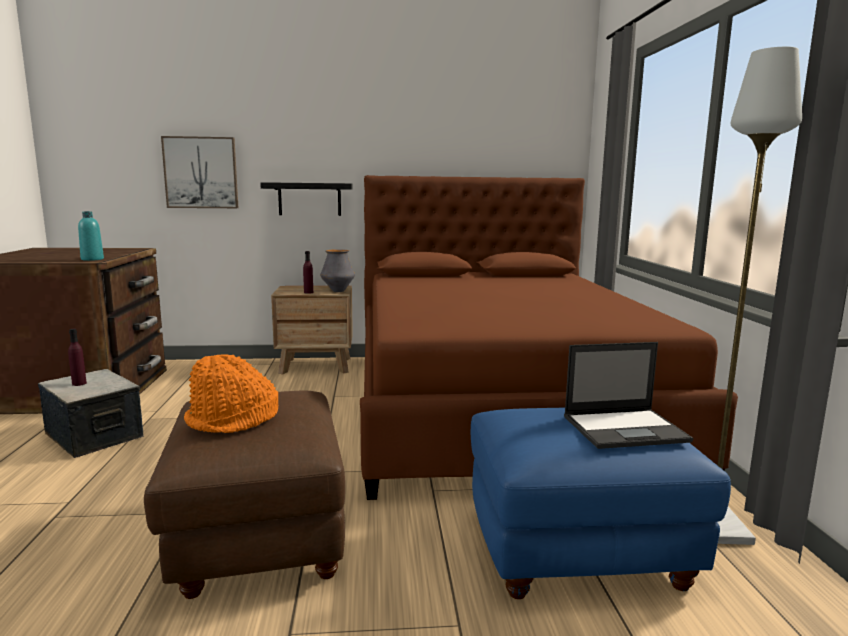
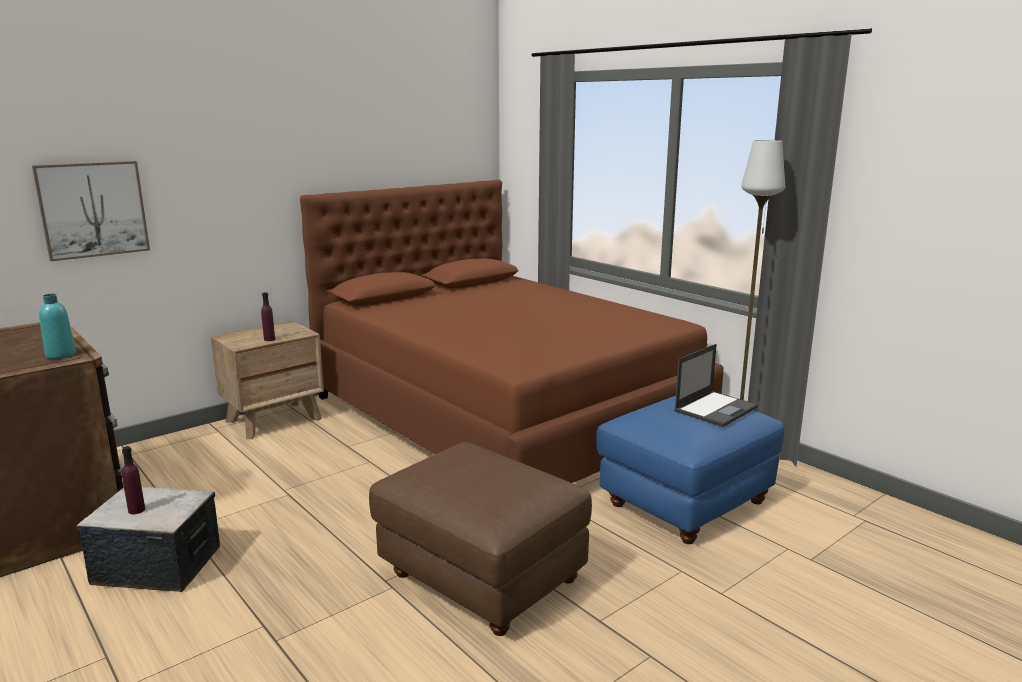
camera: 35 degrees left, 5 degrees up
orange hat [184,354,278,433] -> none
black shelf [260,182,353,216] -> none
vase [320,249,355,292] -> none

